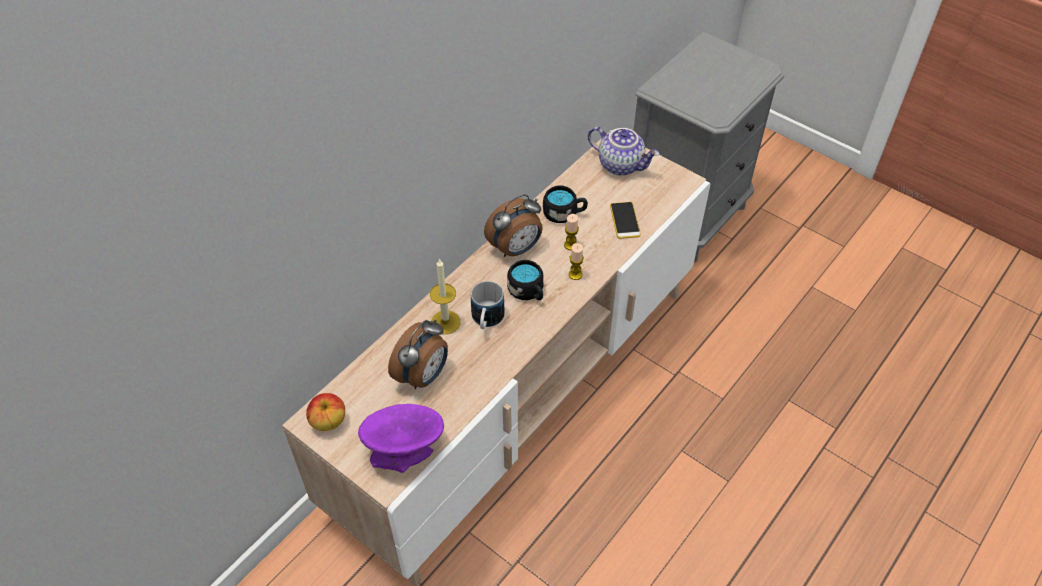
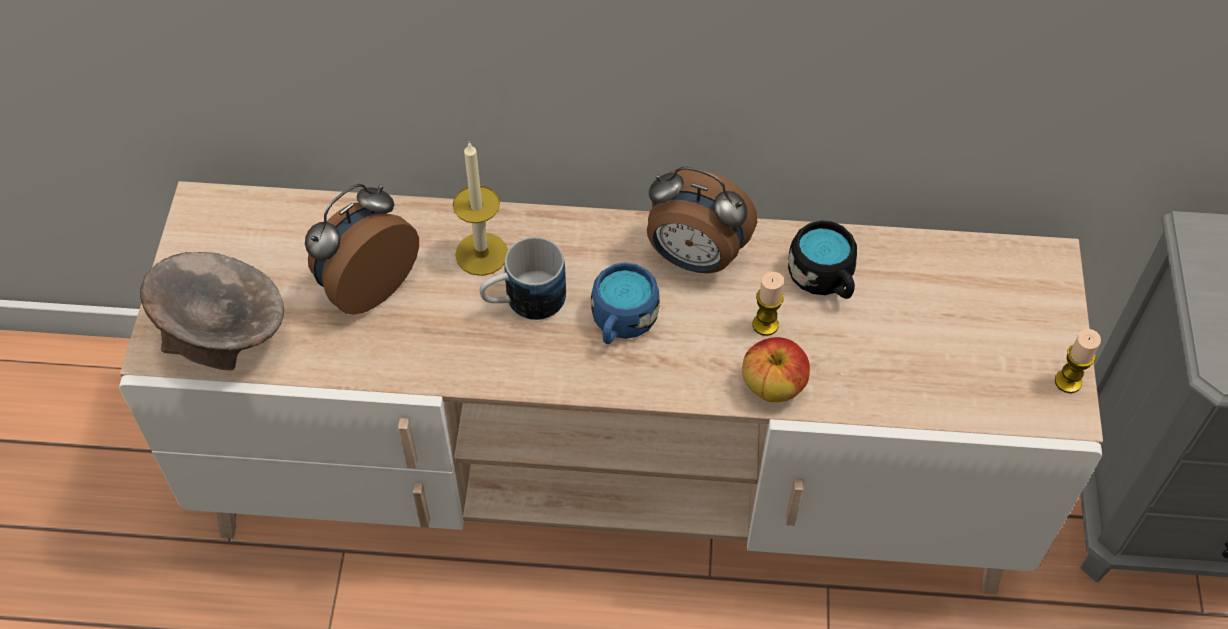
camera: 55 degrees right, 5 degrees up
apple [306,393,345,431] -> apple moved to [742,337,810,402]
purple bowl [358,404,444,473] -> grey bowl [140,252,284,371]
alarm clock [388,319,448,389] -> alarm clock turned 135 degrees clockwise [305,184,419,315]
black mug [507,260,544,300] -> blue mug [591,262,660,344]
candle [569,243,584,280] -> candle moved to [1055,329,1101,393]
teapot [588,126,659,176] -> none
phone [610,202,641,239] -> none

